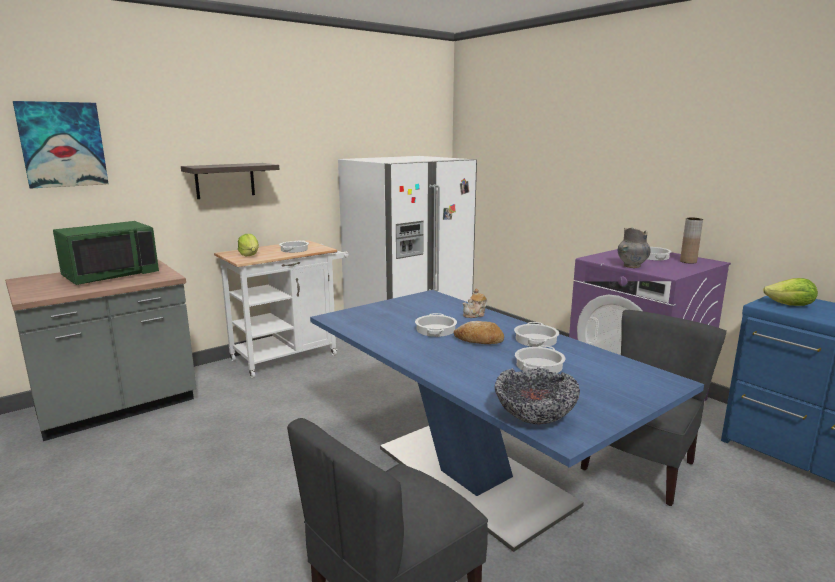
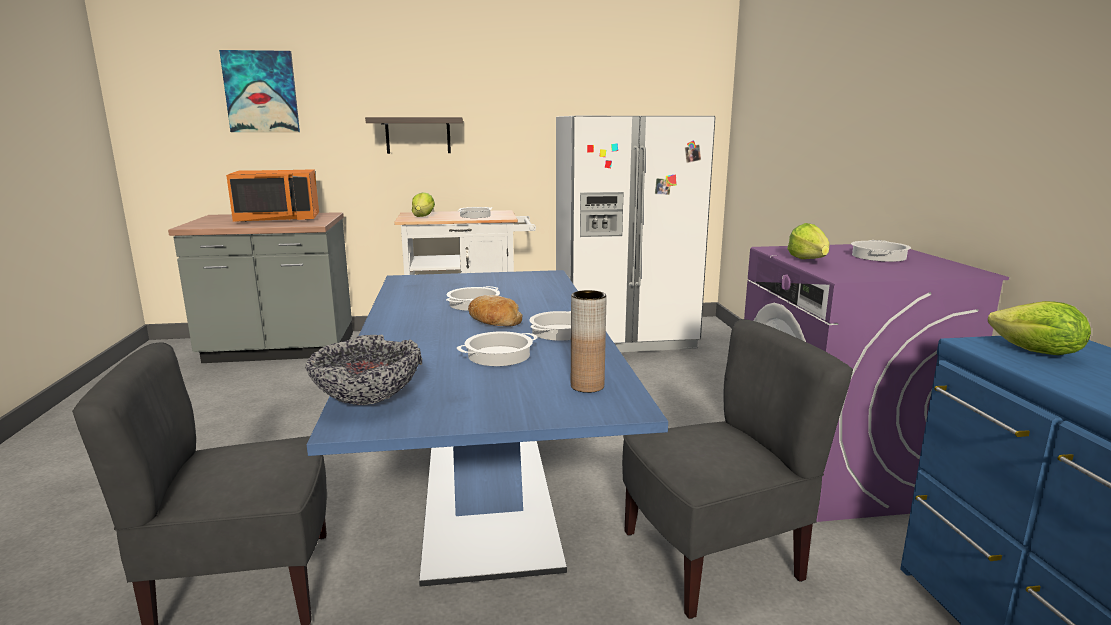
camera: 30 degrees right, 0 degrees up
green microwave [53,221,159,285] -> orange microwave [226,169,319,222]
teapot [462,289,487,318] -> none
grey vase [618,228,651,268] -> lettuce [787,223,830,259]
brown vase [680,218,703,264] -> brown vase moved to [571,290,607,393]

